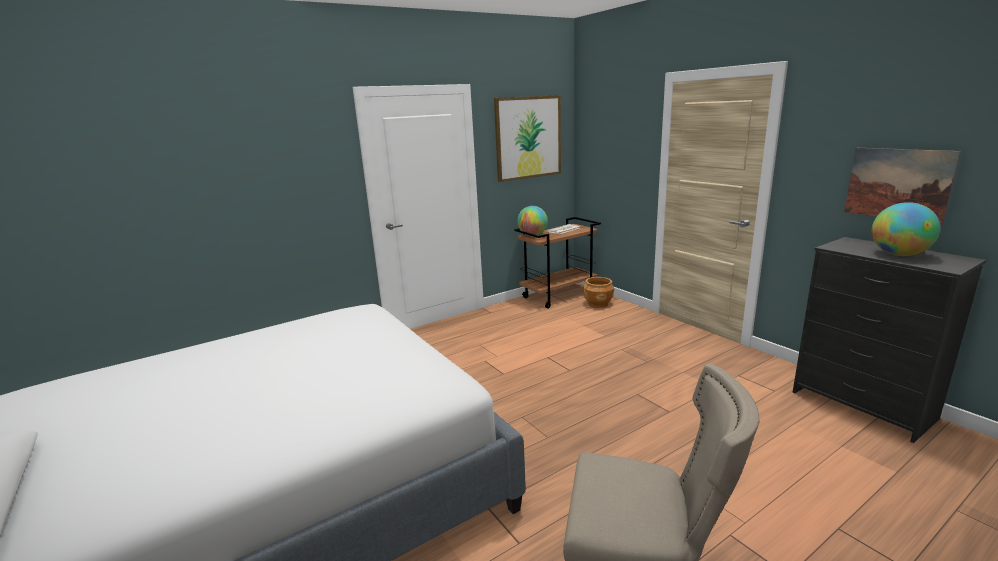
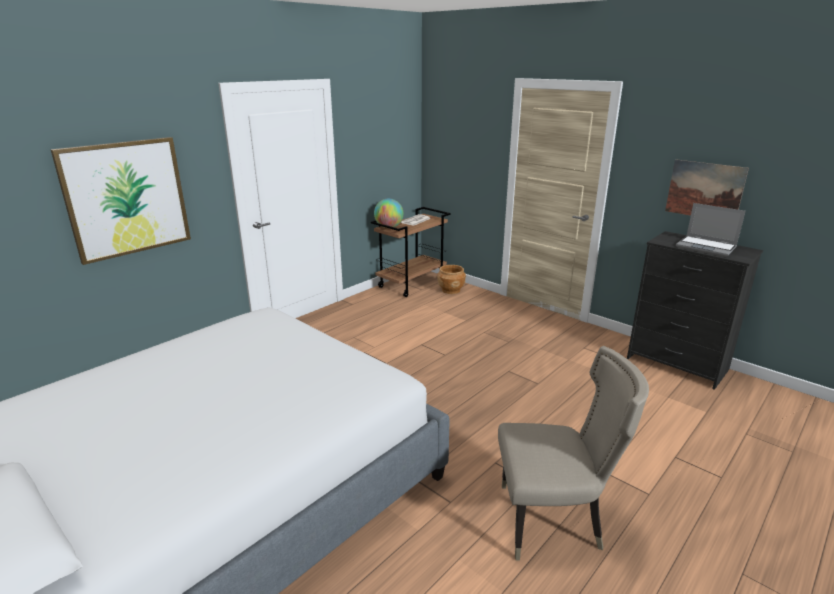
camera: 15 degrees left, 5 degrees up
picture [494,95,561,182] -> picture moved to [51,137,191,265]
globe [872,202,940,256] -> laptop [676,203,746,257]

